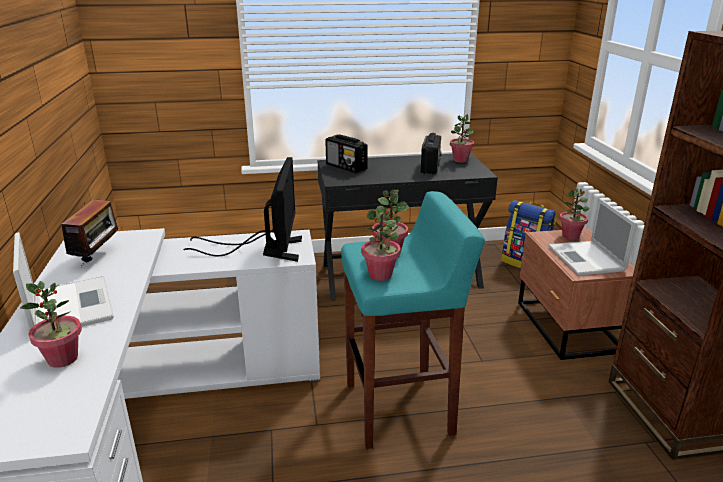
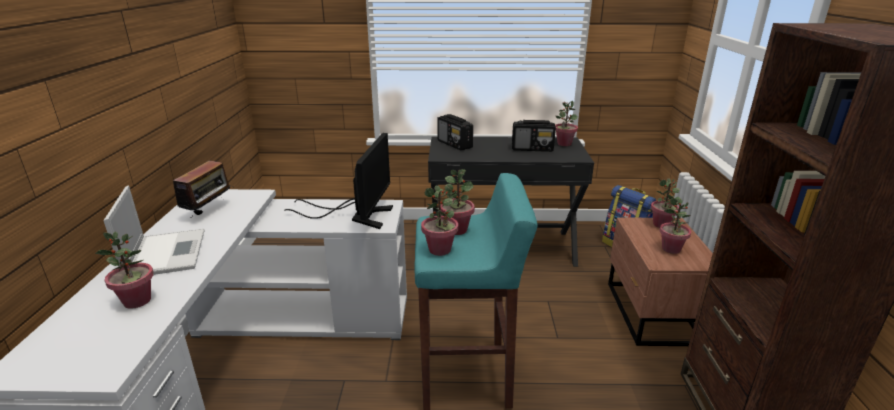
camera: 10 degrees right, 0 degrees up
radio [421,133,442,174] -> radio turned 75 degrees clockwise [512,120,556,152]
laptop [548,198,637,275] -> potted plant [659,198,691,254]

